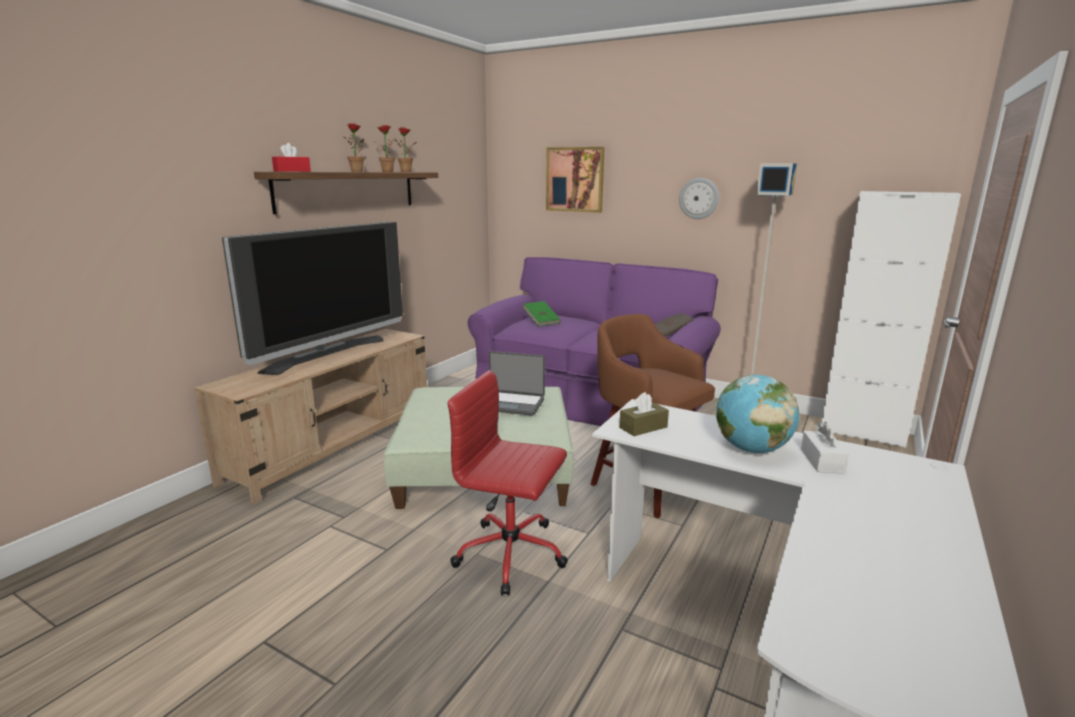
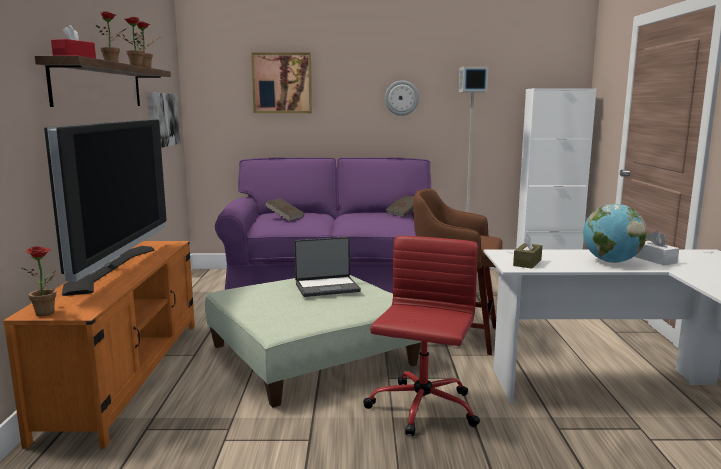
camera: 30 degrees left, 5 degrees down
beige tv stand [194,329,427,504] -> orange tv stand [3,241,195,449]
red office chair [448,370,568,596] -> red office chair turned 120 degrees clockwise [363,236,480,436]
green book [523,301,561,326] -> brown book [265,198,304,221]
none -> potted plant [21,246,60,316]
none -> picture [147,93,180,148]

